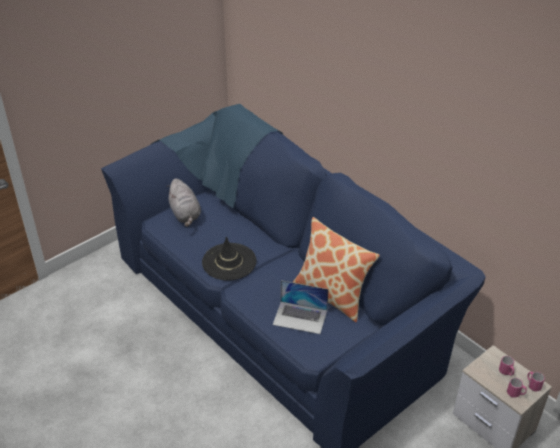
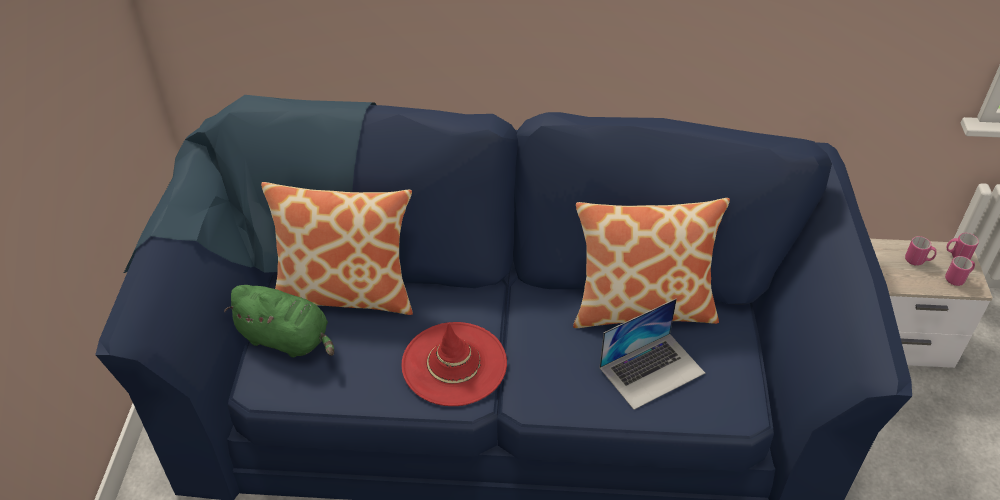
camera: 45 degrees left, 5 degrees up
grey plush toy [166,178,201,227] -> green plush toy [224,285,334,357]
black hat [202,237,256,281] -> red hat [401,322,507,406]
none -> pillow [261,182,413,315]

